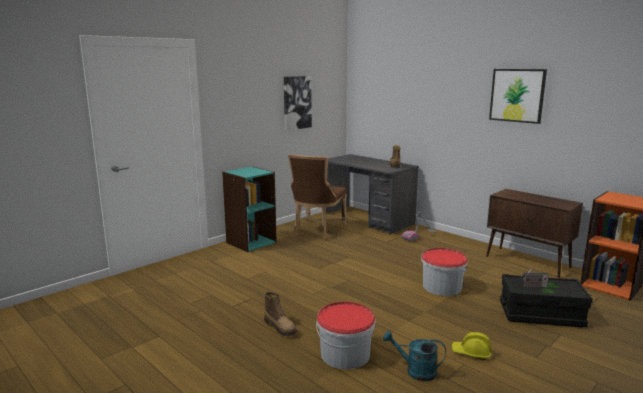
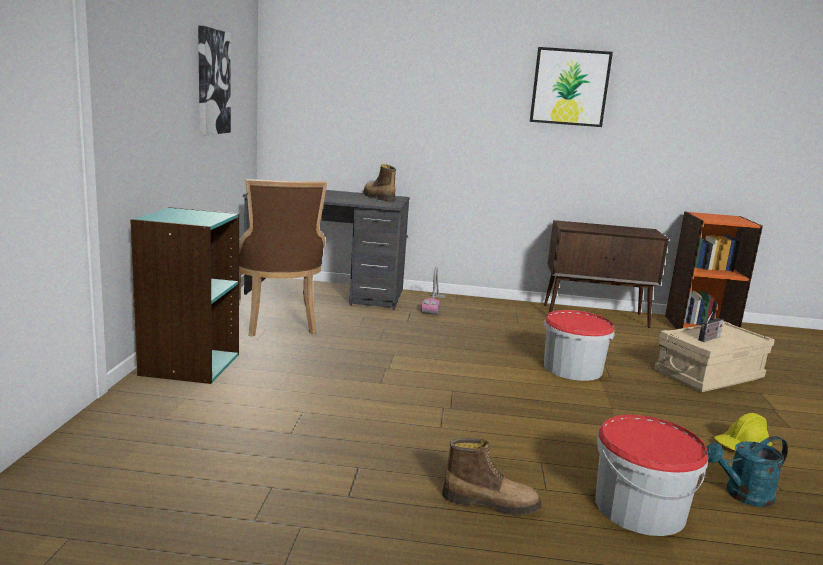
camera: 40 degrees left, 0 degrees up
black storage box [500,274,593,327] -> beige storage box [655,321,775,392]

